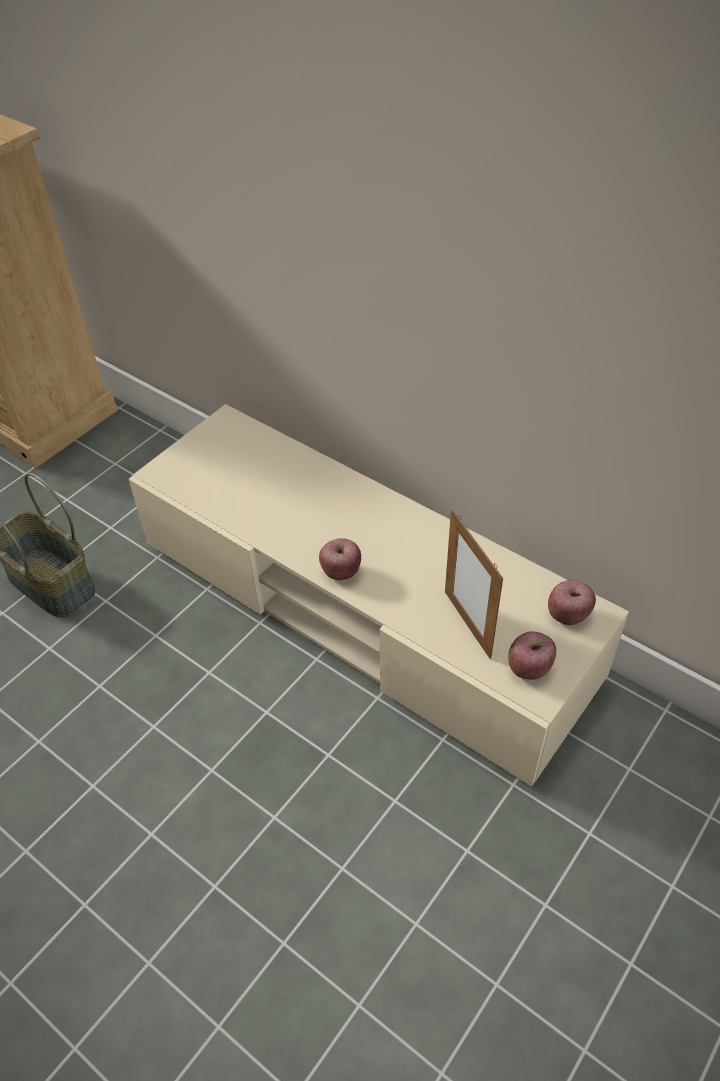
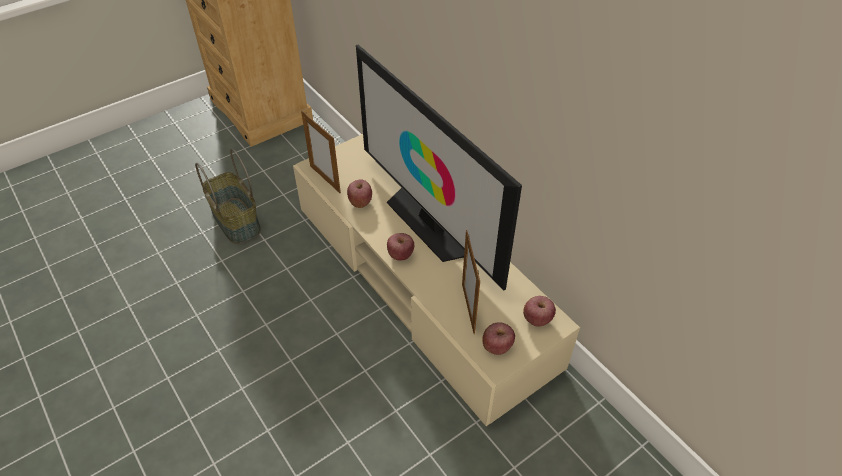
camera: 15 degrees right, 0 degrees up
none -> picture frame [301,111,341,193]
none -> apple [347,179,372,208]
none -> television [356,45,522,291]

